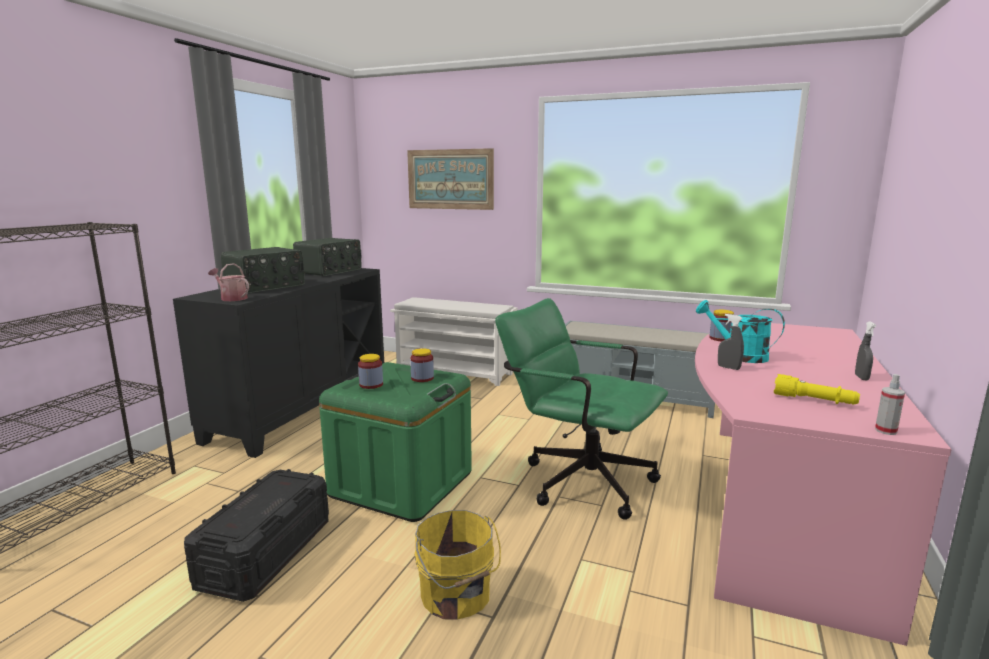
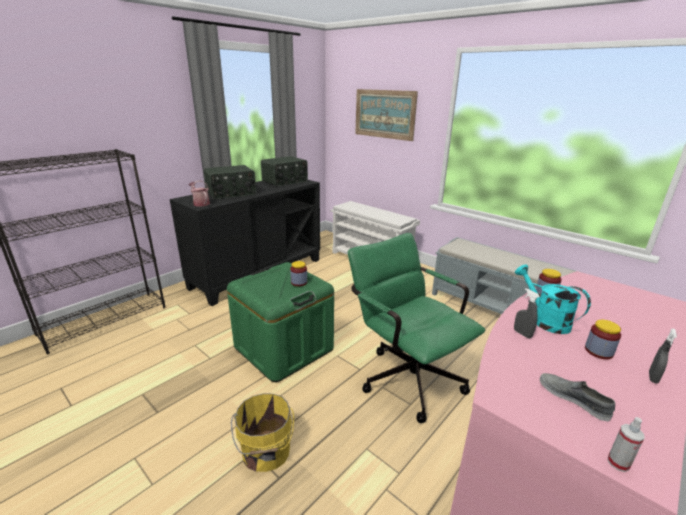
camera: 20 degrees right, 10 degrees up
black storage box [184,469,329,602] -> none
jar [358,354,383,389] -> jar moved to [585,320,621,359]
yellow flashlight [774,374,860,405] -> grey shoe [540,373,615,421]

